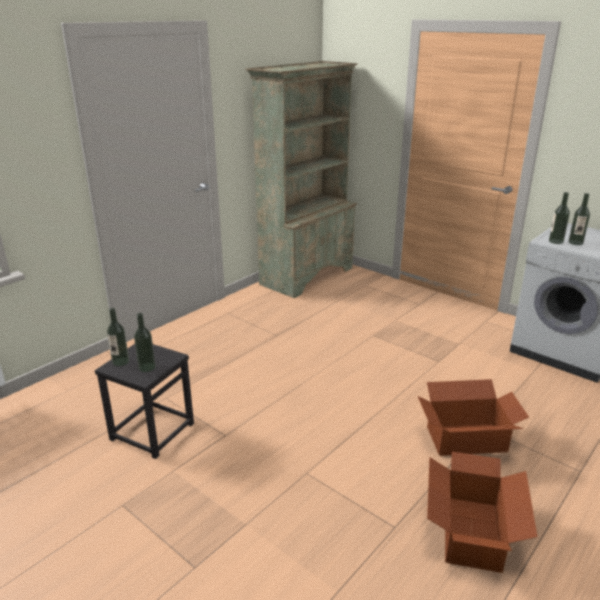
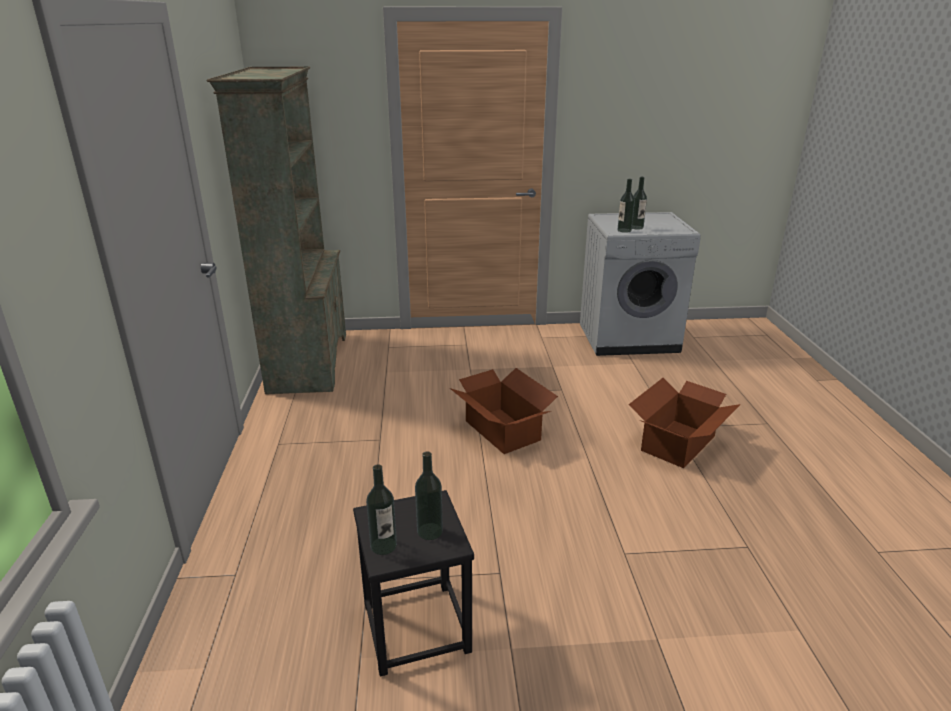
camera: 45 degrees left, 0 degrees up
cardboard box [427,452,538,573] -> cardboard box moved to [450,368,558,454]

